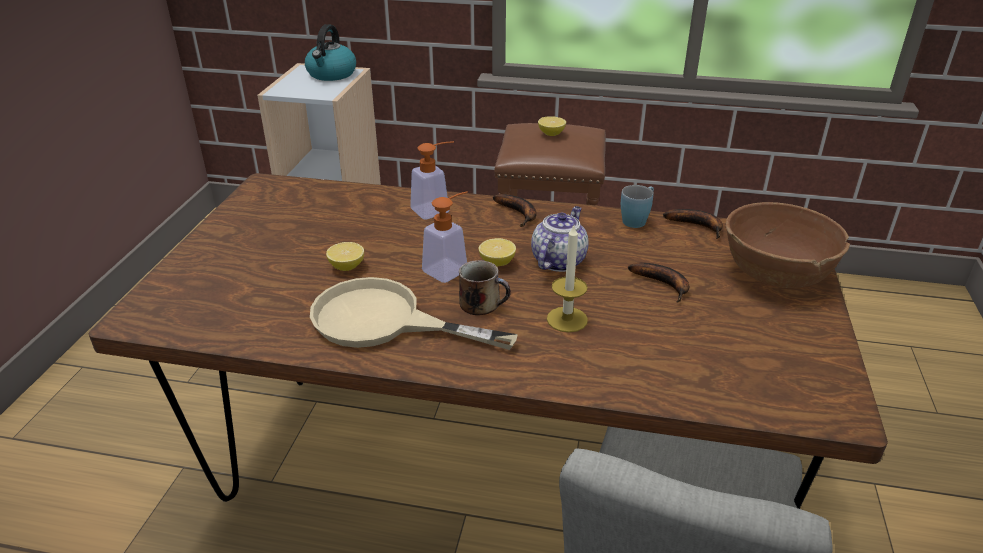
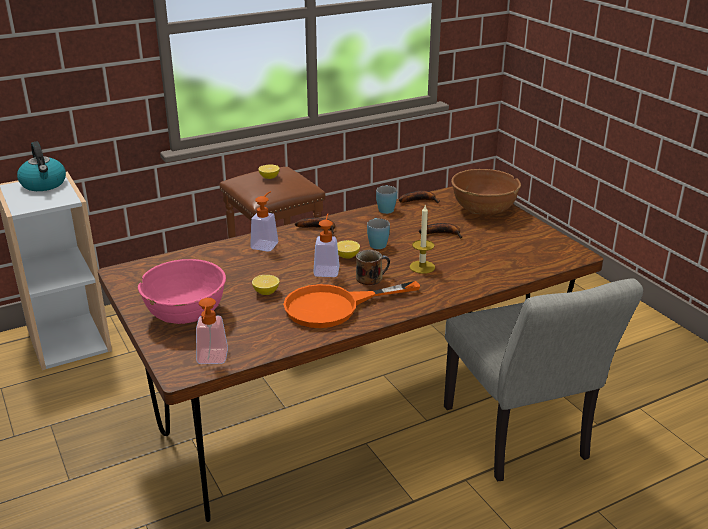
camera: 40 degrees left, 5 degrees down
beige frying pan [310,277,518,350] -> orange frying pan [283,281,420,328]
teapot [531,206,589,272] -> blue mug [367,218,390,249]
none -> pink bowl [138,259,226,324]
none -> soap dispenser [196,298,228,364]

